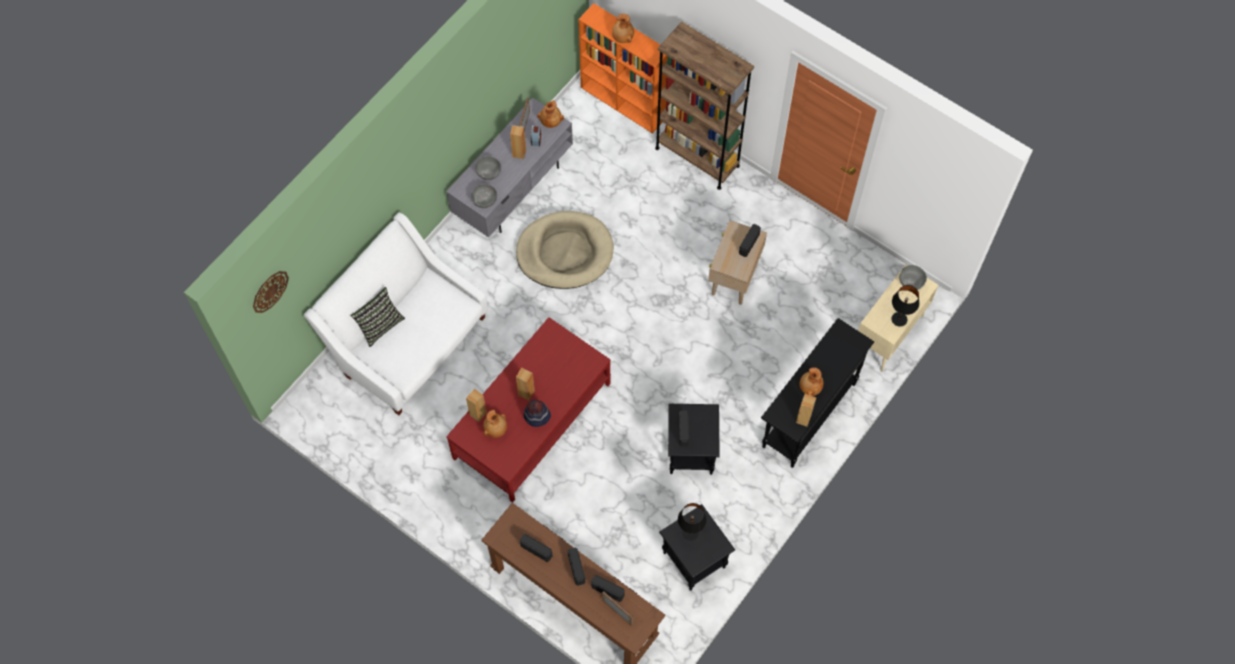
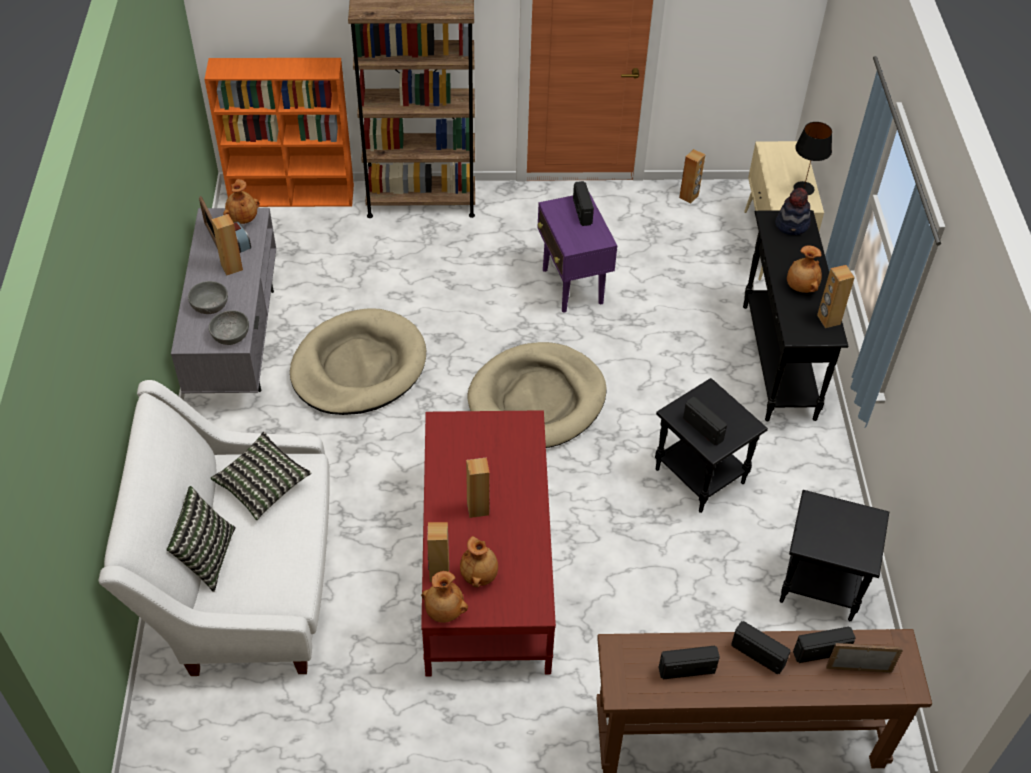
camera: 40 degrees left, 15 degrees down
wall clock [253,271,289,313] -> none
hat [524,399,551,427] -> hat moved to [775,188,811,235]
brown vase [612,14,634,43] -> brown vase moved to [421,571,468,623]
black table lamp [678,503,707,541] -> none
beige side table [708,220,767,305] -> purple side table [537,192,617,313]
grey bowl [899,265,927,290] -> none
none -> pillow [211,432,311,520]
none -> beige dog bed [468,342,607,448]
none -> brown speaker [679,149,706,204]

